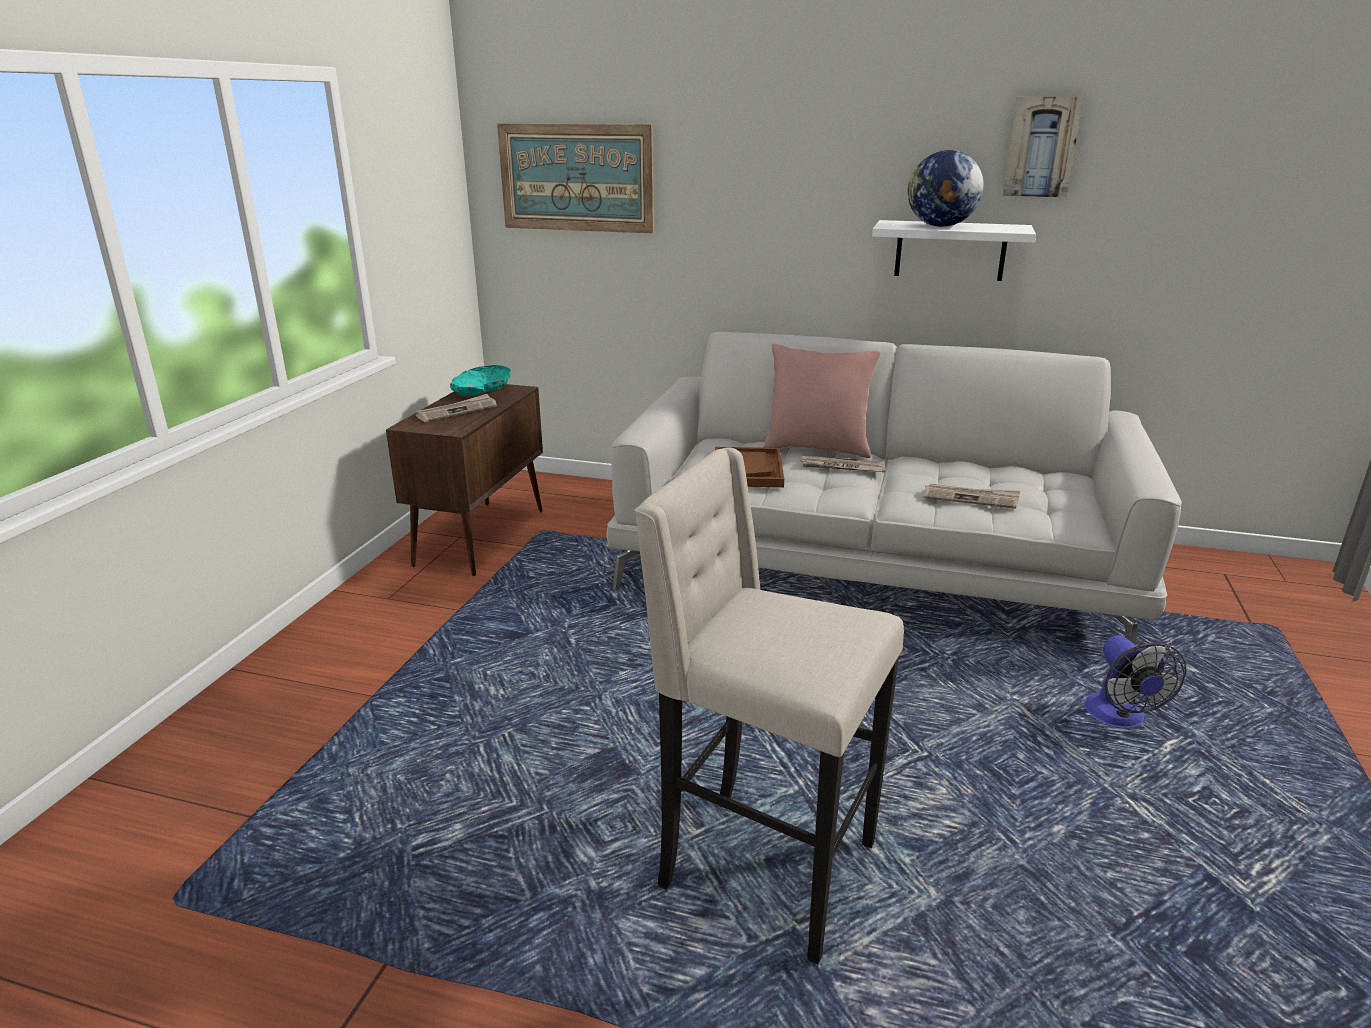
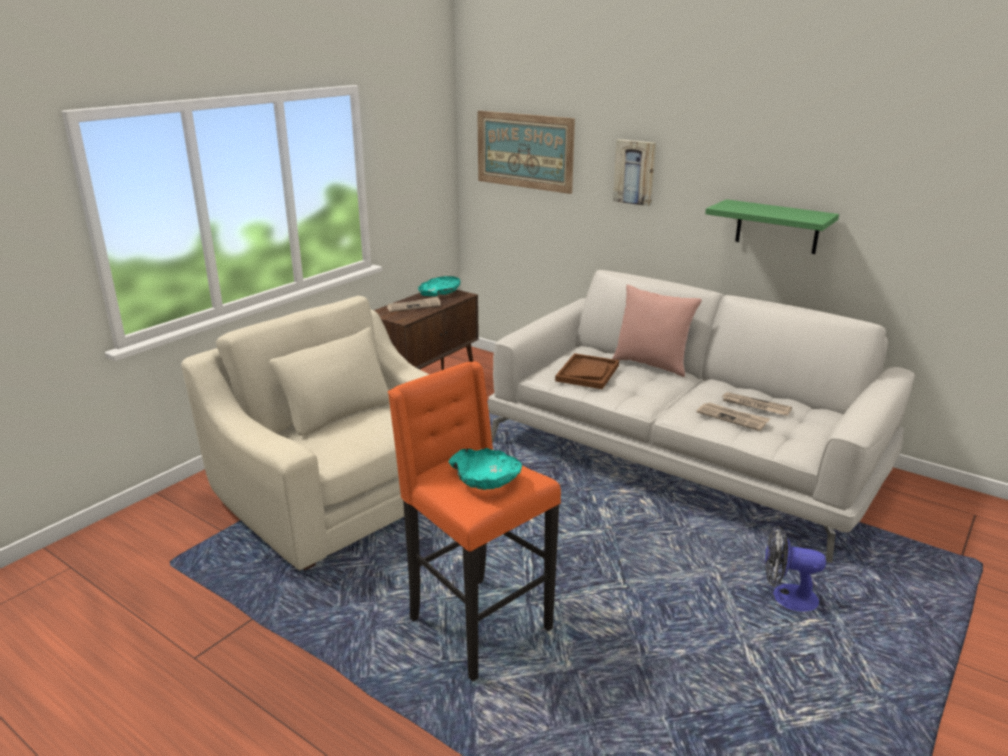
camera: 20 degrees right, 0 degrees up
beige stool [635,448,904,964] -> orange stool [388,361,561,681]
newspaper [801,455,886,472] -> newspaper moved to [721,392,792,416]
white shelf [872,220,1036,281] -> green shelf [705,199,839,254]
globe [908,150,984,227] -> none
picture [1003,97,1084,197] -> picture moved to [613,139,656,206]
fan [1084,636,1187,728] -> fan turned 90 degrees clockwise [765,526,826,611]
none -> beige armchair [181,296,430,571]
none -> turquoise bowl [449,448,522,490]

